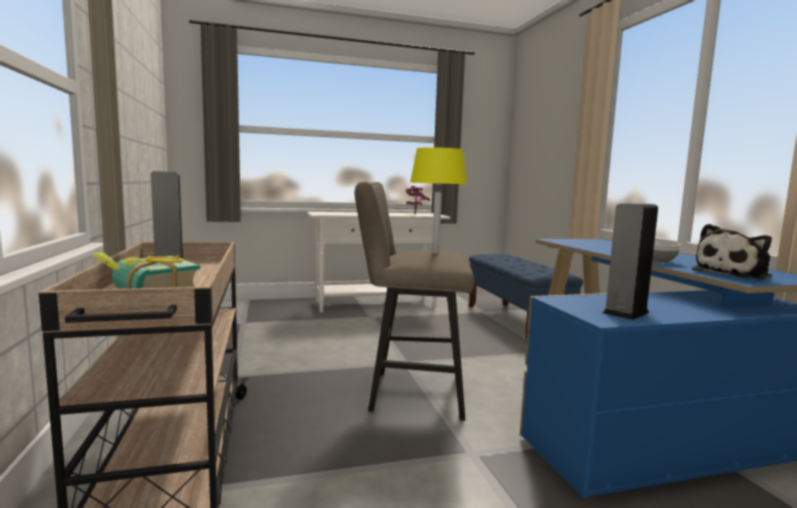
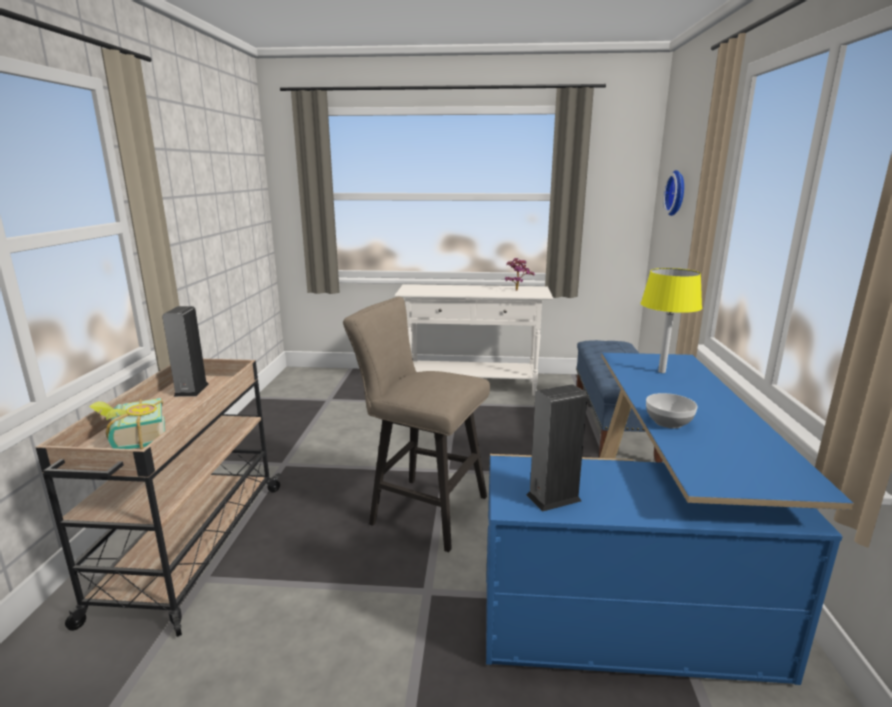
camera: 20 degrees right, 10 degrees up
yellow table lamp [410,147,467,254] -> yellow table lamp moved to [640,268,702,373]
plush toy [692,224,772,280] -> none
none -> wall clock [663,170,684,216]

